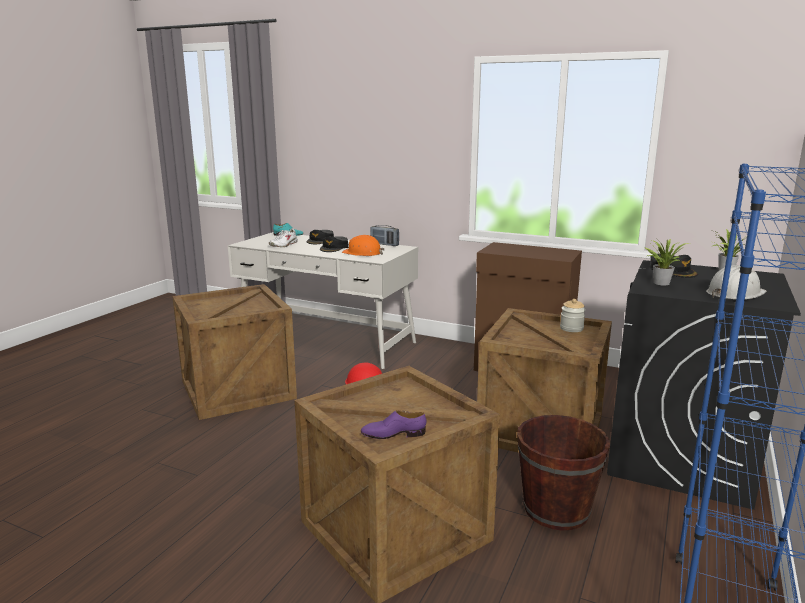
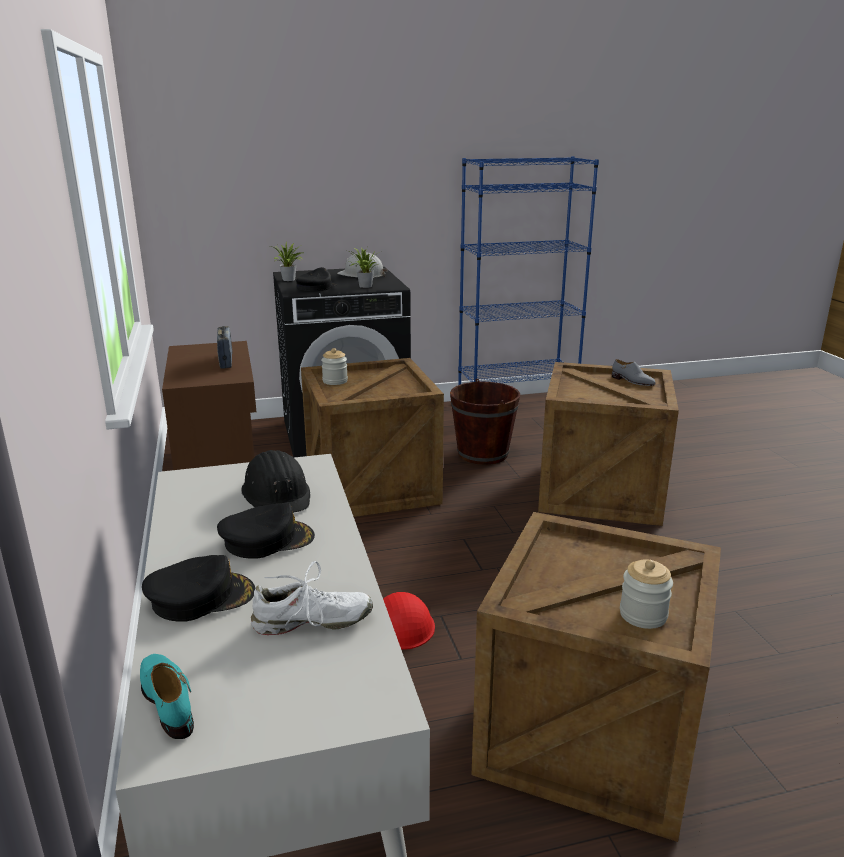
camera: 130 degrees left, 5 degrees up
orange hard hat [342,235,384,256] -> black hard hat [241,450,310,513]
purple shoe [361,410,426,439] -> grey shoe [612,359,656,386]
radio [370,225,399,246] -> radio moved to [217,326,232,368]
none -> jar [620,559,673,629]

